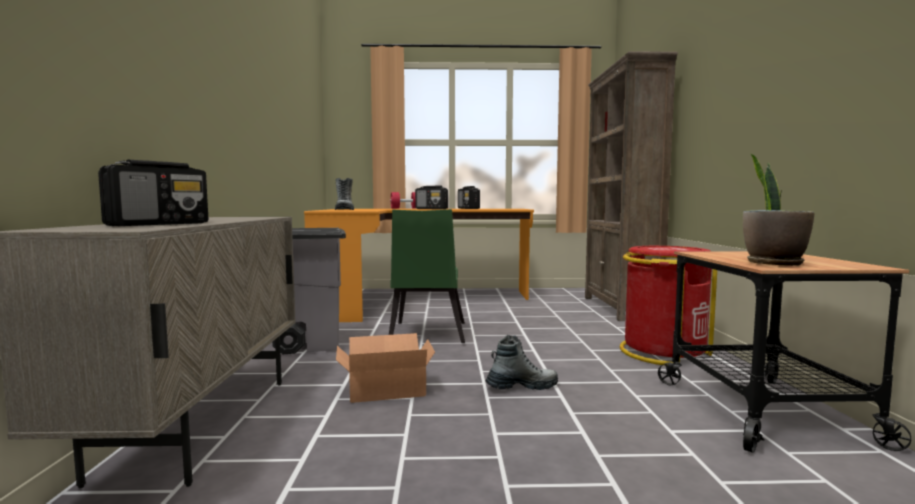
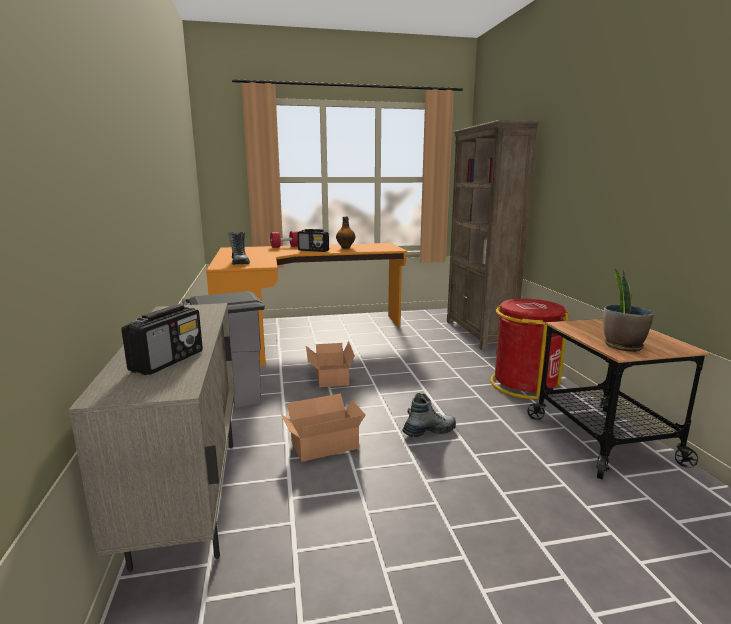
camera: 10 degrees left, 10 degrees up
green chair [389,209,465,343] -> cardboard box [306,341,355,388]
radio [458,186,480,209] -> bottle [336,216,355,249]

